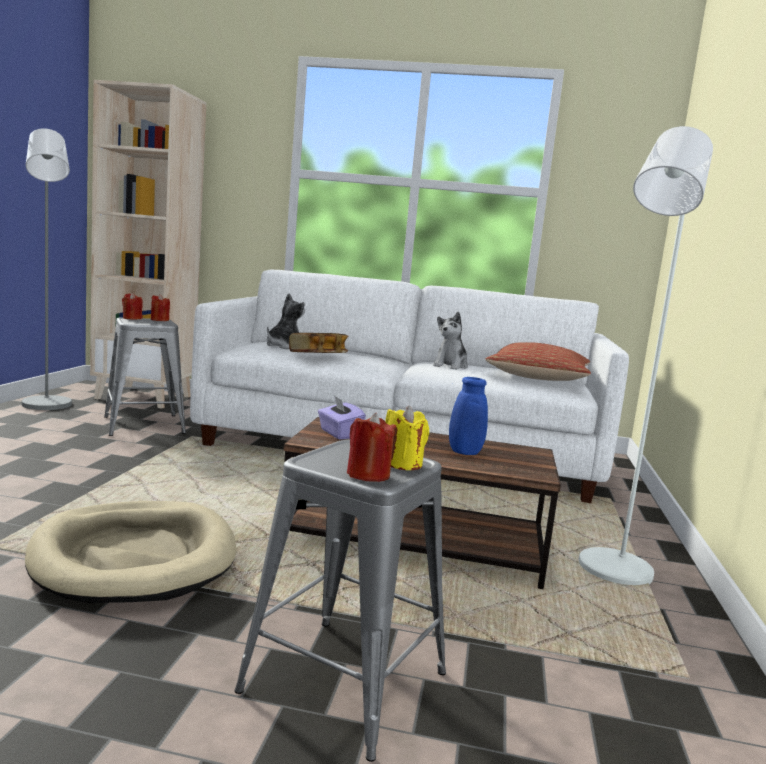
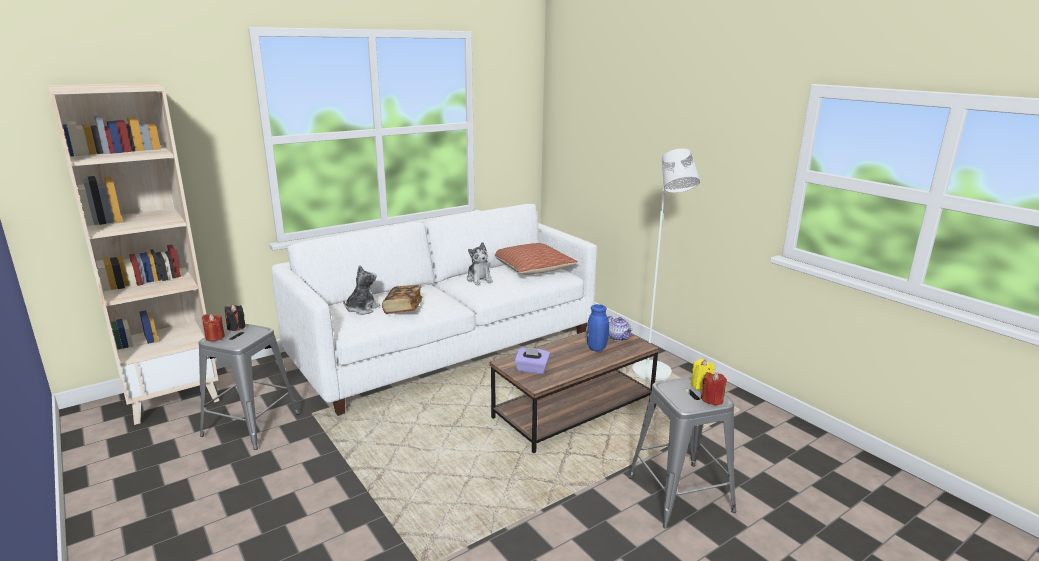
camera: 45 degrees left, 10 degrees up
grey floor lamp [22,128,72,410] -> none
beige dog bed [25,501,236,603] -> none
red candle [151,294,170,321] -> black candle [224,305,246,331]
plush toy [267,293,305,349] -> plush toy turned 45 degrees clockwise [343,265,380,315]
none -> teapot [608,316,633,341]

